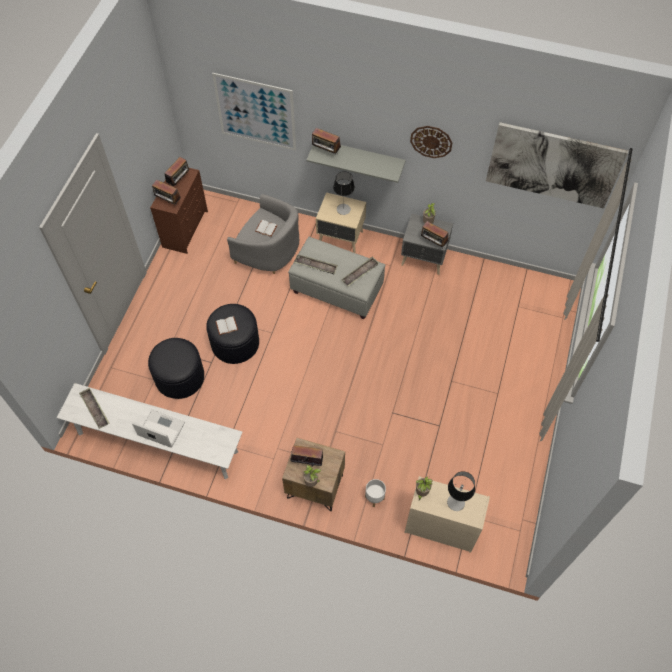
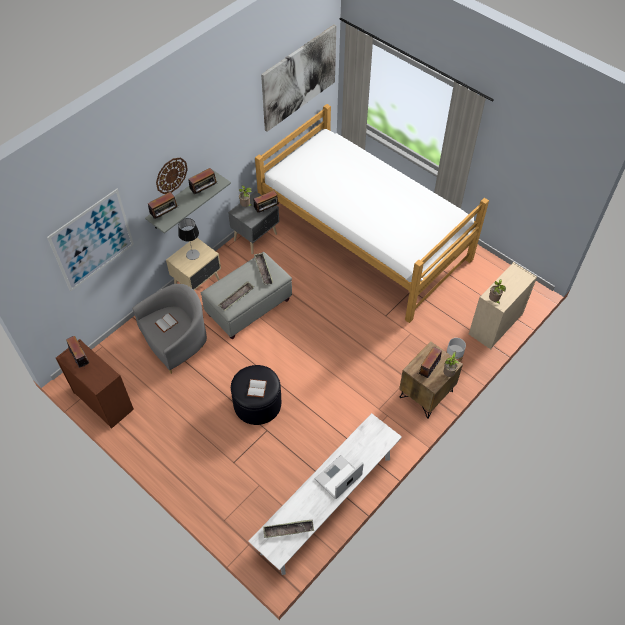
camera: 65 degrees left, 5 degrees down
black ottoman [148,338,204,399] -> none
radio [152,180,181,206] -> radio moved to [188,168,217,194]
wall clock [410,126,452,158] -> wall clock moved to [156,158,188,194]
table lamp [447,471,475,511] -> none
none -> bed [255,104,489,323]

